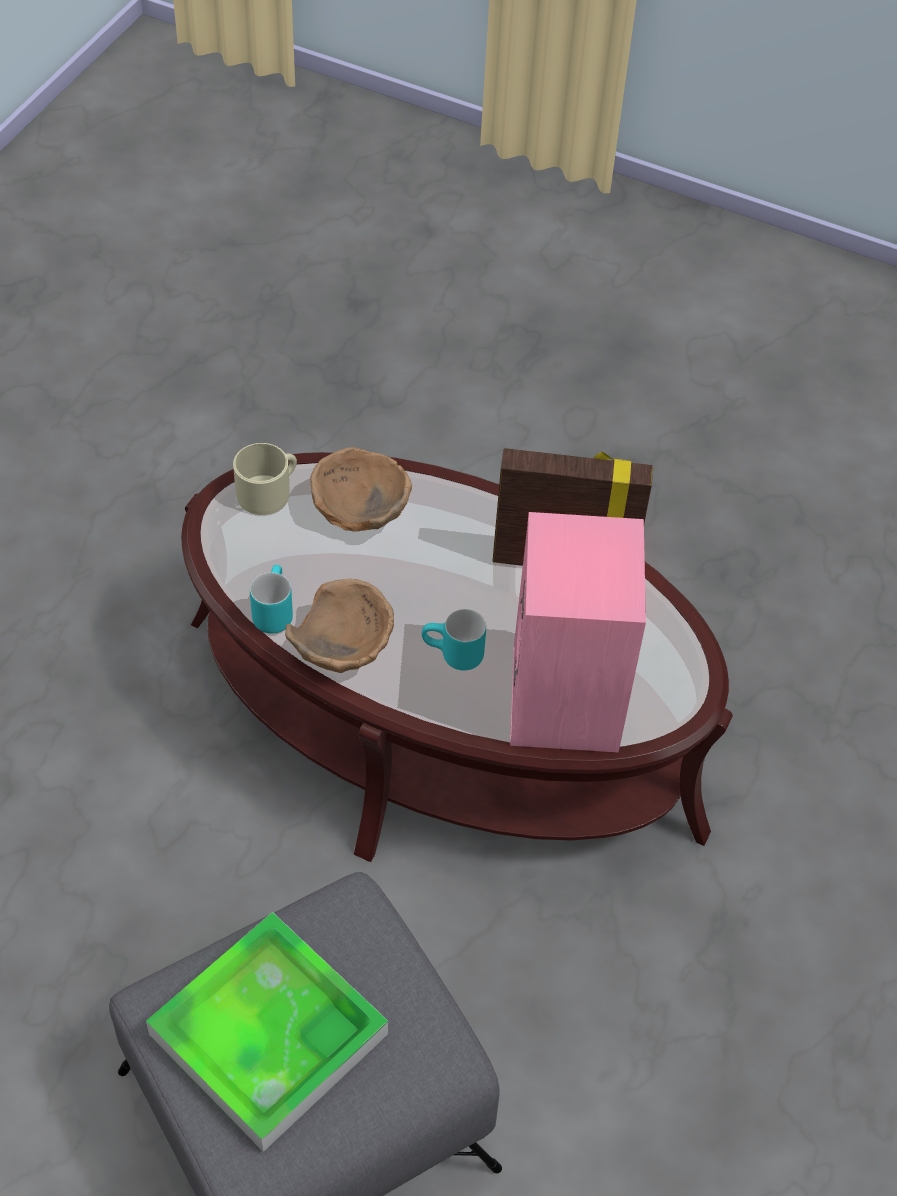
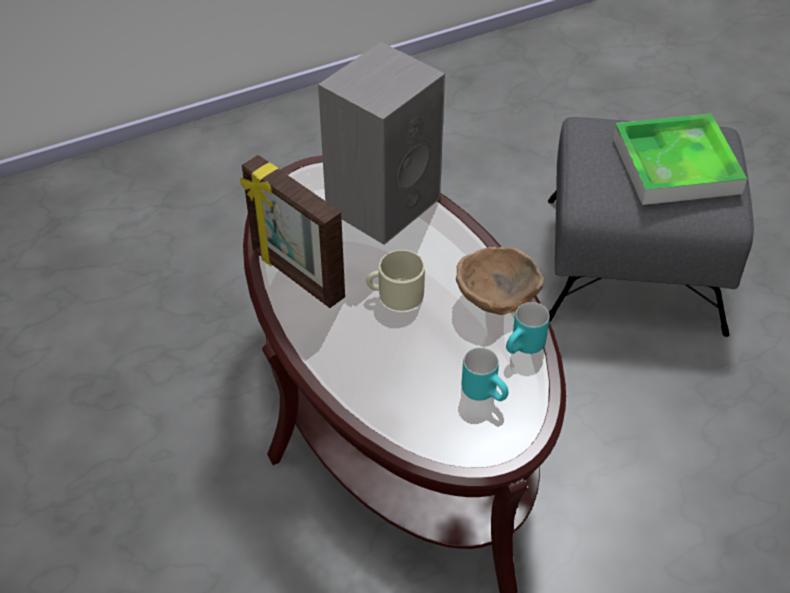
camera: 140 degrees left, 5 degrees down
beige mug [233,443,297,515] -> beige mug moved to [366,250,425,311]
brown bowl [310,447,412,532] -> none
turquoise mug [422,609,486,671] -> turquoise mug moved to [461,348,508,401]
pink speaker [510,512,646,753] -> grey speaker [318,42,445,245]

